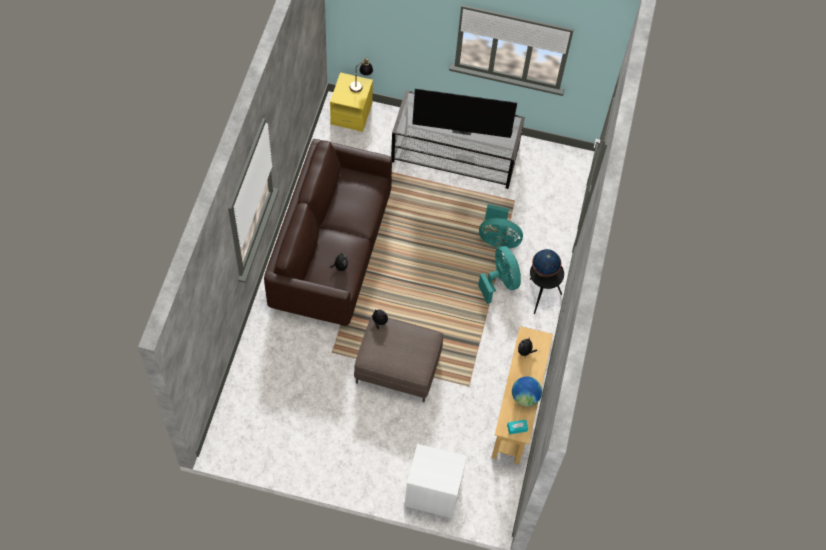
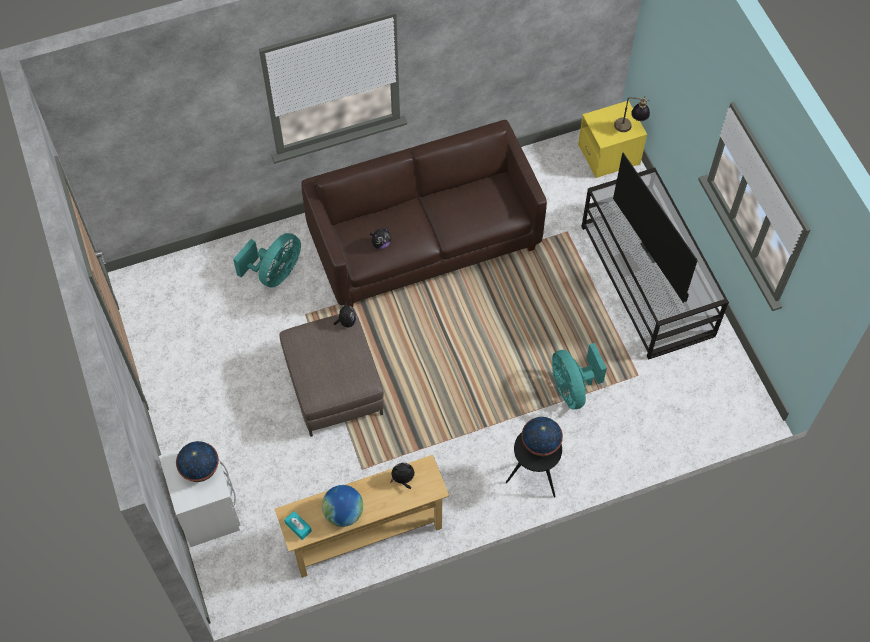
camera: 60 degrees right, 0 degrees up
turquoise fan [478,246,521,304] -> turquoise fan moved to [233,233,301,288]
none -> globe [176,441,219,482]

